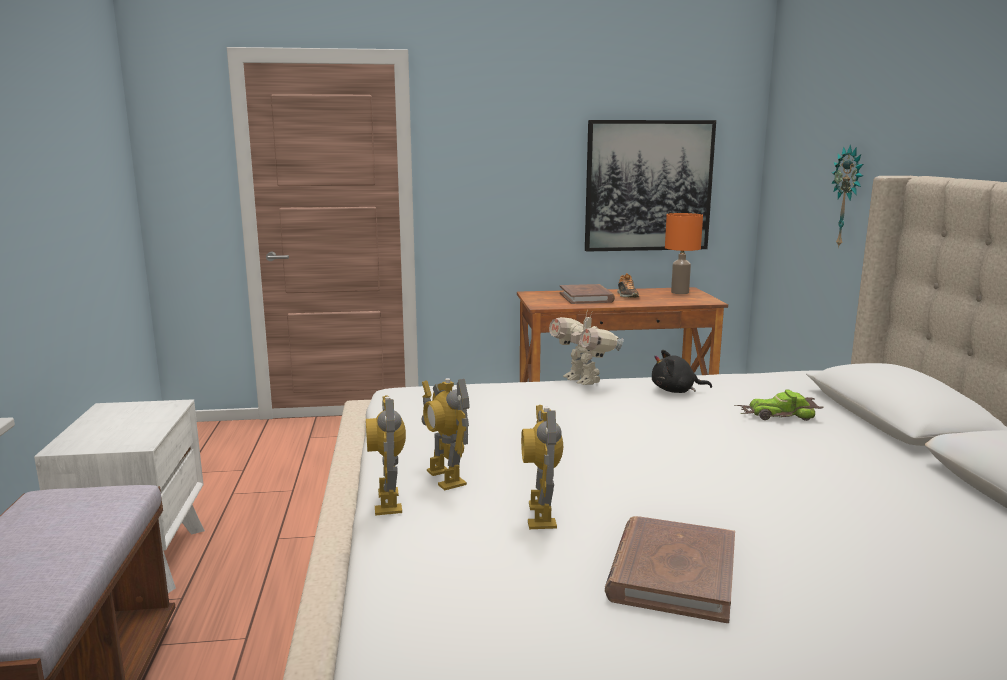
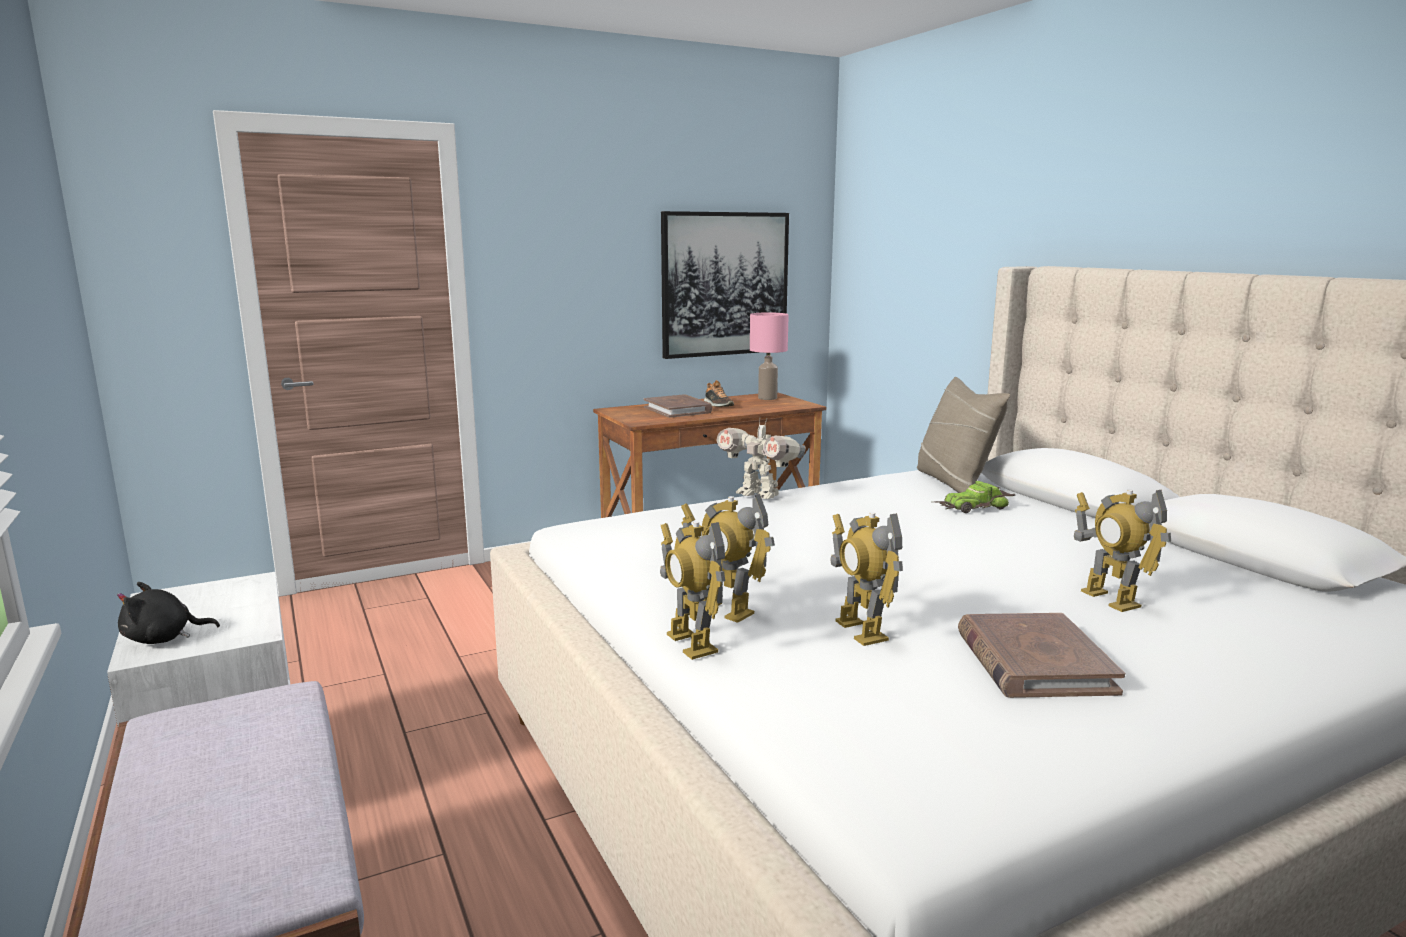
camera: 20 degrees left, 0 degrees up
black plush toy [652,350,712,393] -> black plush toy moved to [117,582,220,644]
orange table lamp [665,213,703,294] -> pink table lamp [750,312,789,400]
wall clock [831,144,863,248] -> none
none -> beige pillow [917,377,1010,493]
none -> toy robot [1074,489,1171,612]

